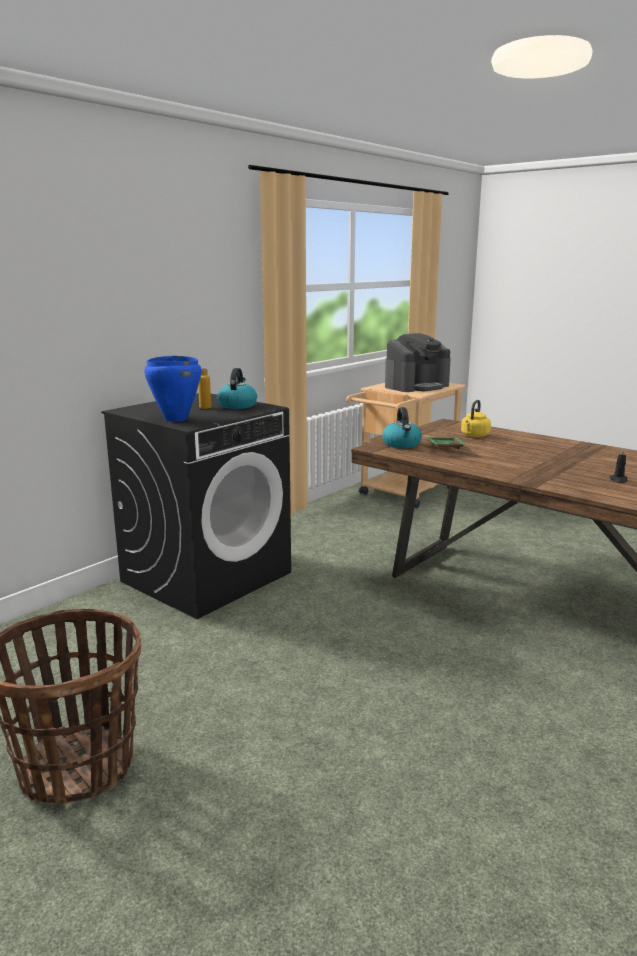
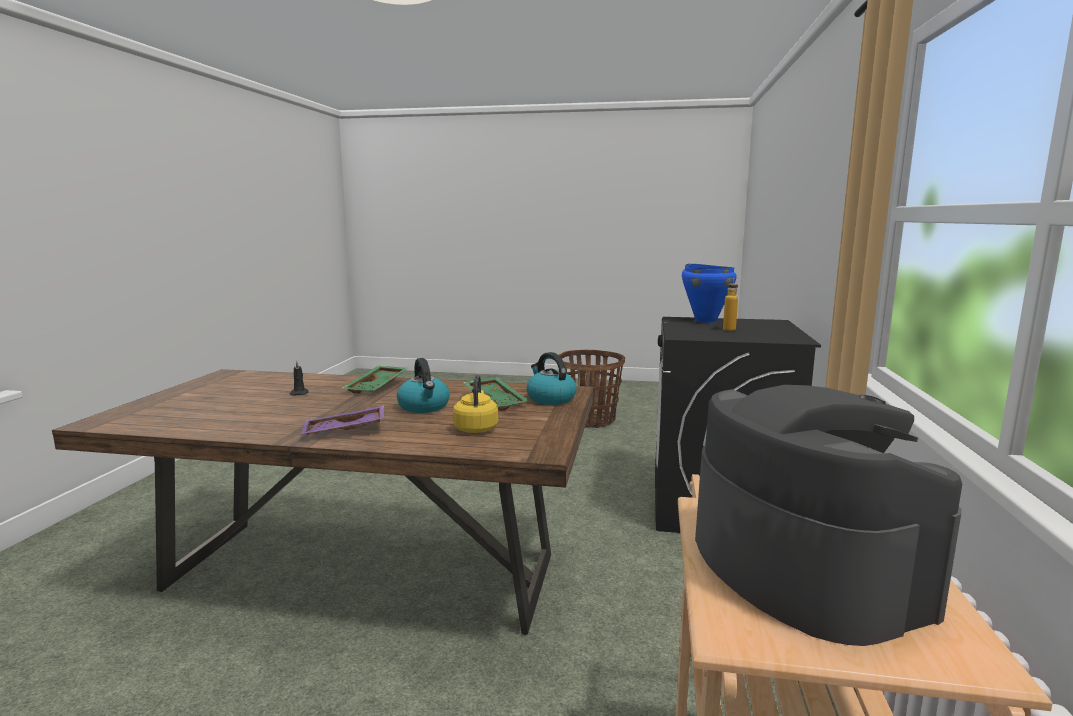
camera: 150 degrees right, 5 degrees down
kettle [217,368,257,409] -> kettle moved to [397,358,450,413]
coffee machine [385,333,451,392] -> coffee machine turned 135 degrees clockwise [695,385,962,646]
none -> purple tray [300,405,384,435]
none -> green tray [343,366,408,394]

